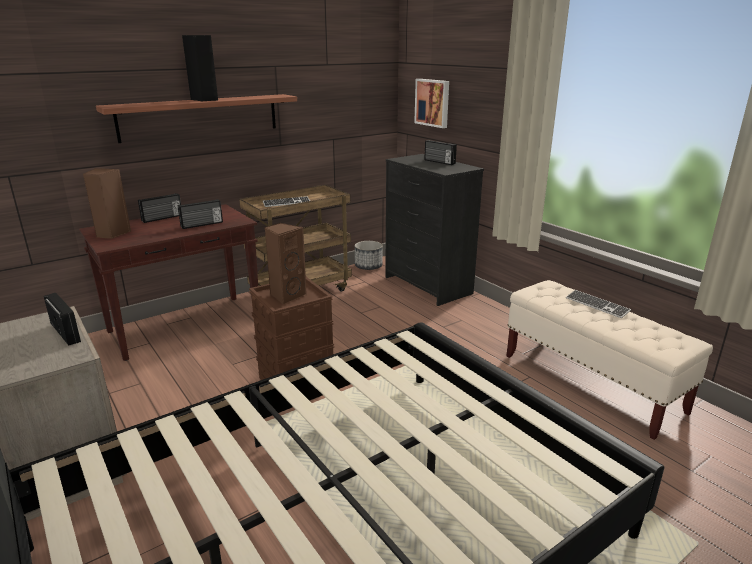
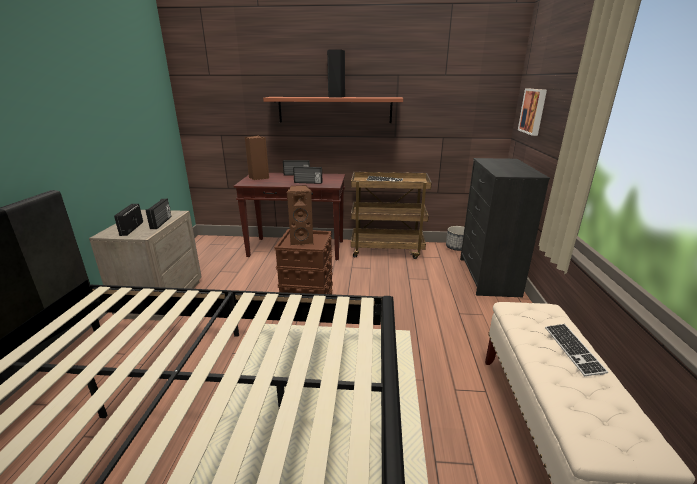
camera: 40 degrees right, 0 degrees up
radio [424,140,457,165] -> radio moved to [114,204,143,236]

